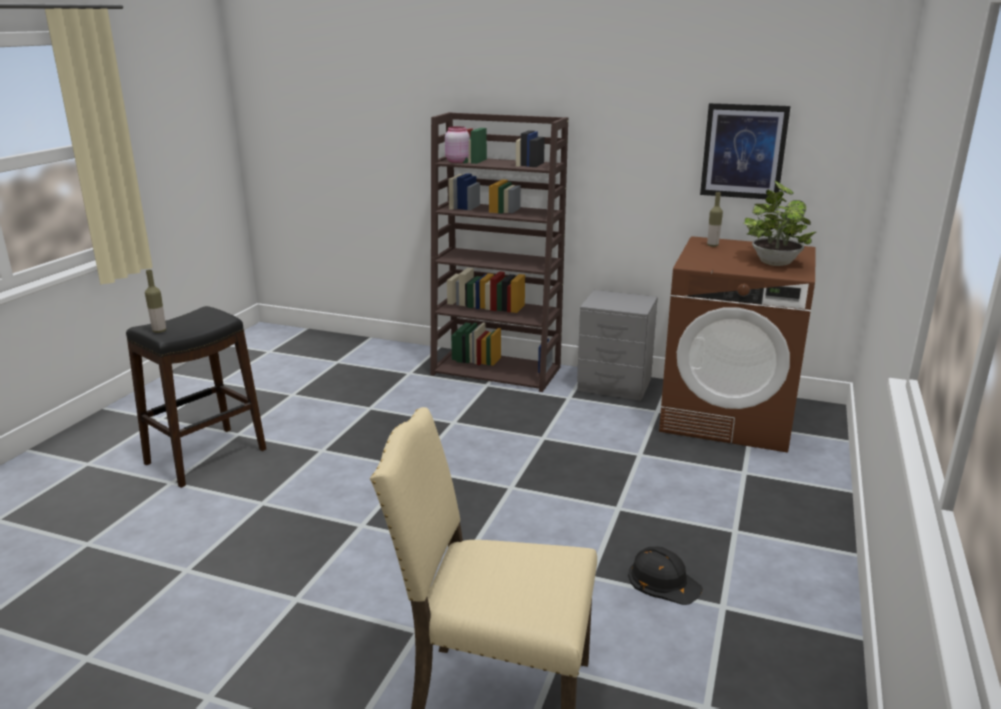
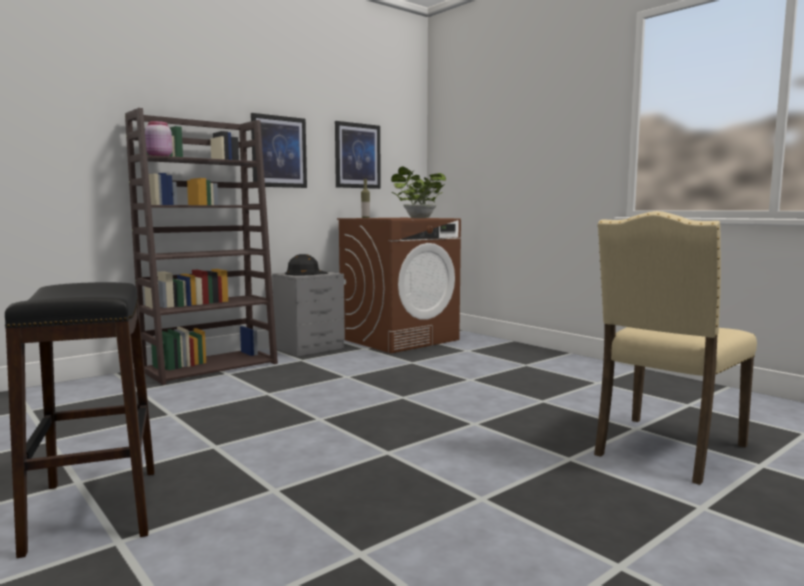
camera: 60 degrees left, 15 degrees down
bottle [145,270,166,333] -> none
black hard hat [628,546,703,605] -> black hard hat moved to [285,254,328,276]
none -> picture [251,113,307,188]

